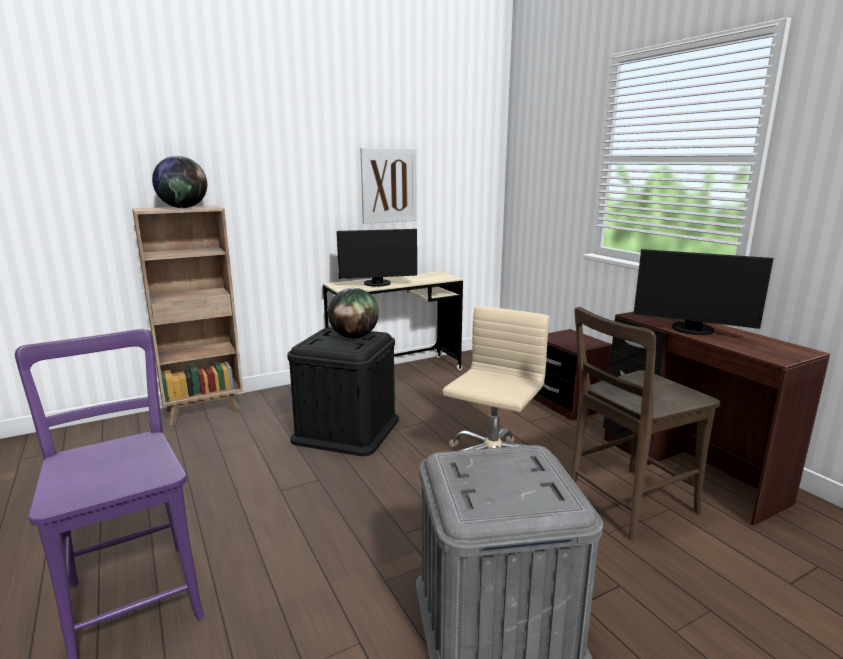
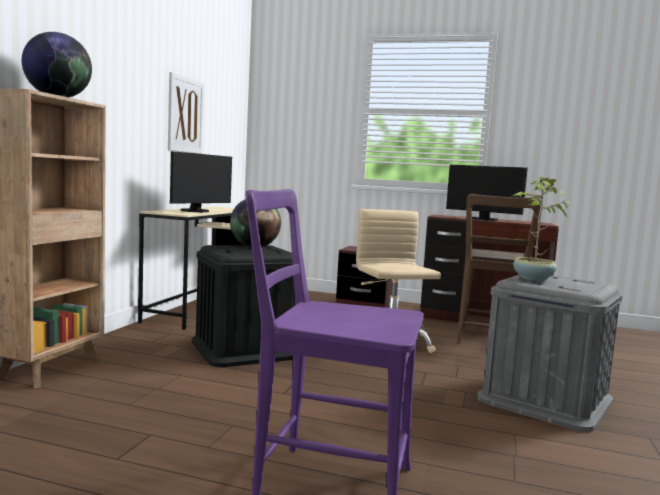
camera: 45 degrees left, 10 degrees down
monitor [634,249,774,335] -> monitor turned 45 degrees clockwise [446,165,528,221]
none -> potted plant [513,177,570,281]

